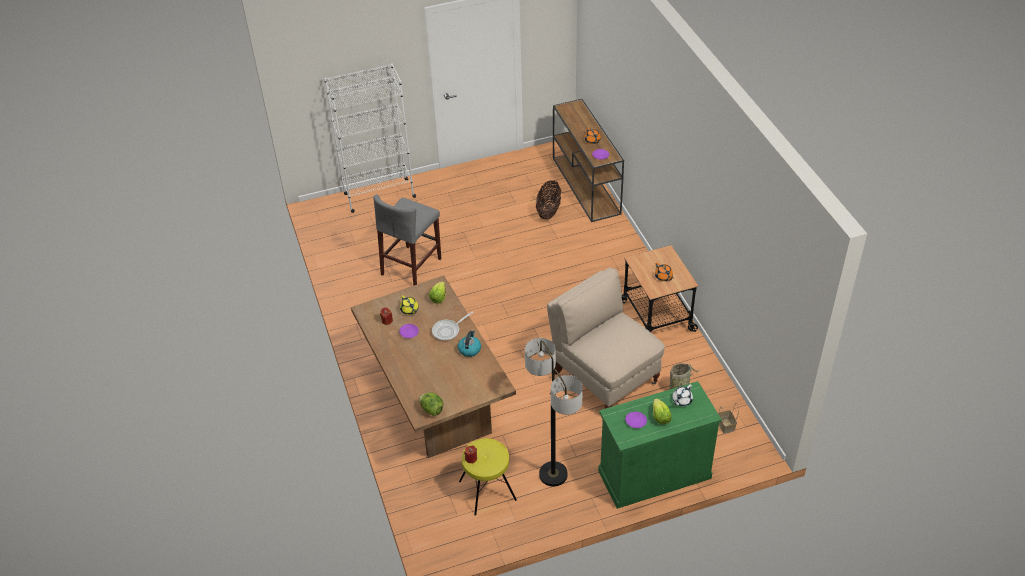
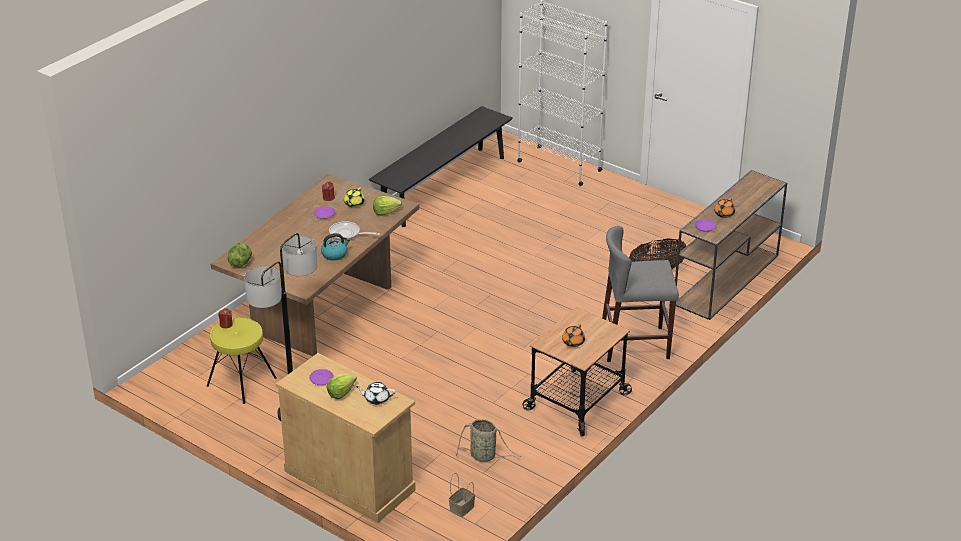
camera: 55 degrees right, 10 degrees down
grey stool [373,194,441,286] -> grey stool moved to [602,226,679,362]
beige chair [547,267,665,409] -> none
green cabinet [598,381,722,509] -> beige cabinet [276,353,416,523]
none -> black bench [369,106,513,227]

